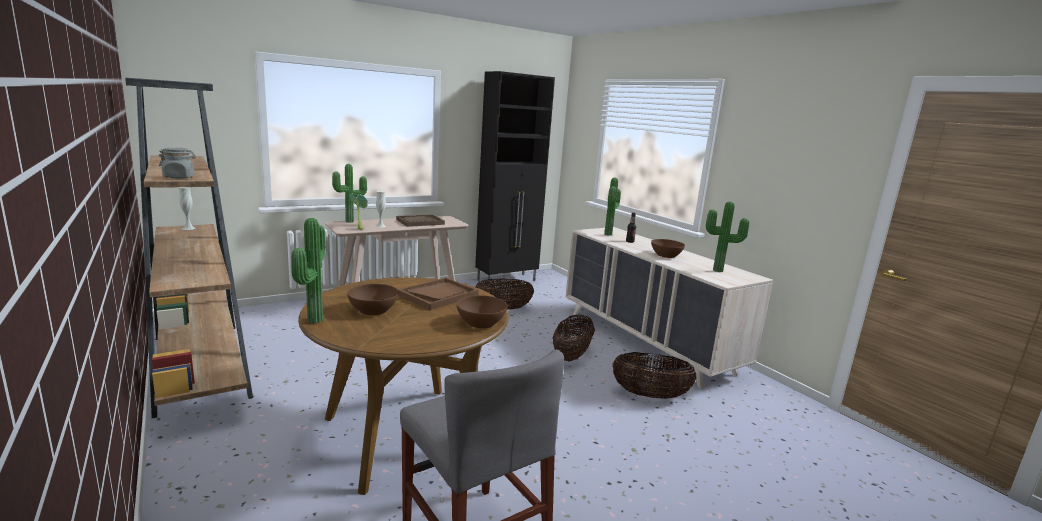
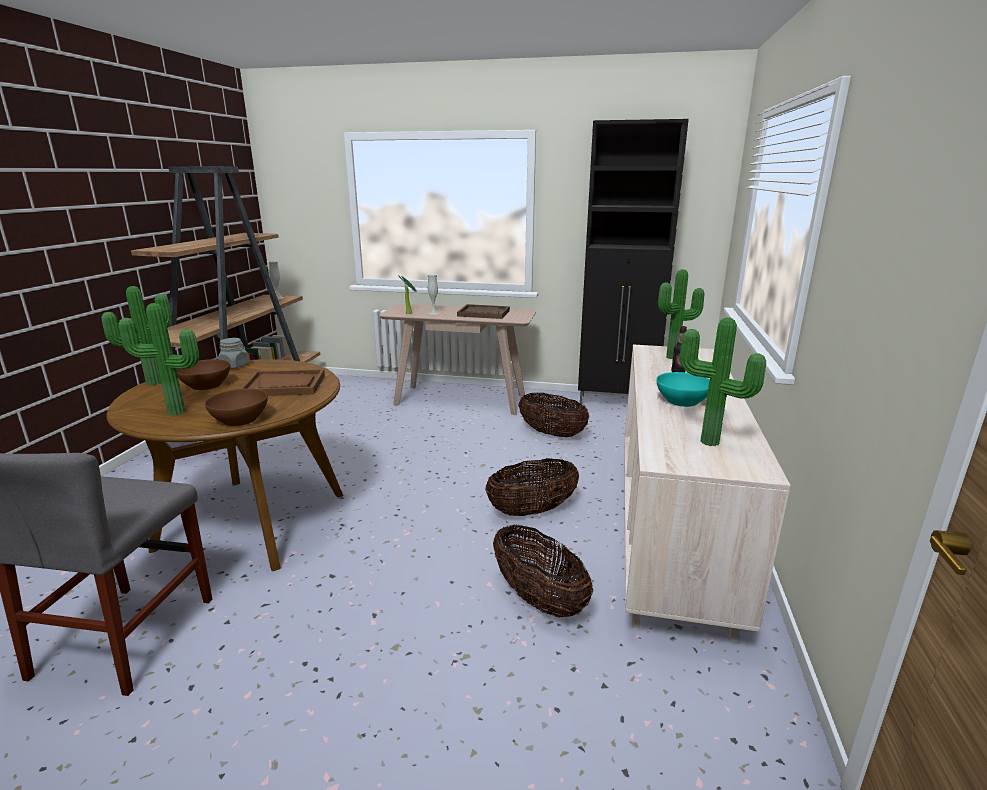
camera: 45 degrees right, 5 degrees up
grey jar [159,148,196,179] -> grey jar moved to [218,338,250,368]
potted plant [332,164,367,223] -> potted plant moved to [119,303,199,416]
brown bowl [651,239,685,258] -> turquoise bowl [656,372,710,407]

